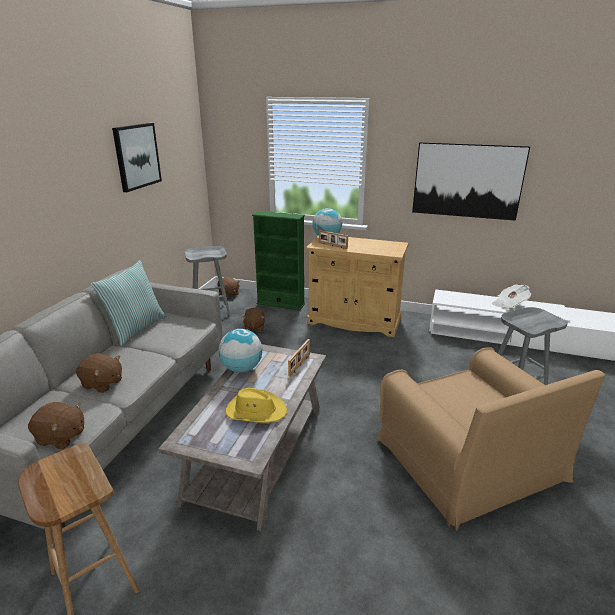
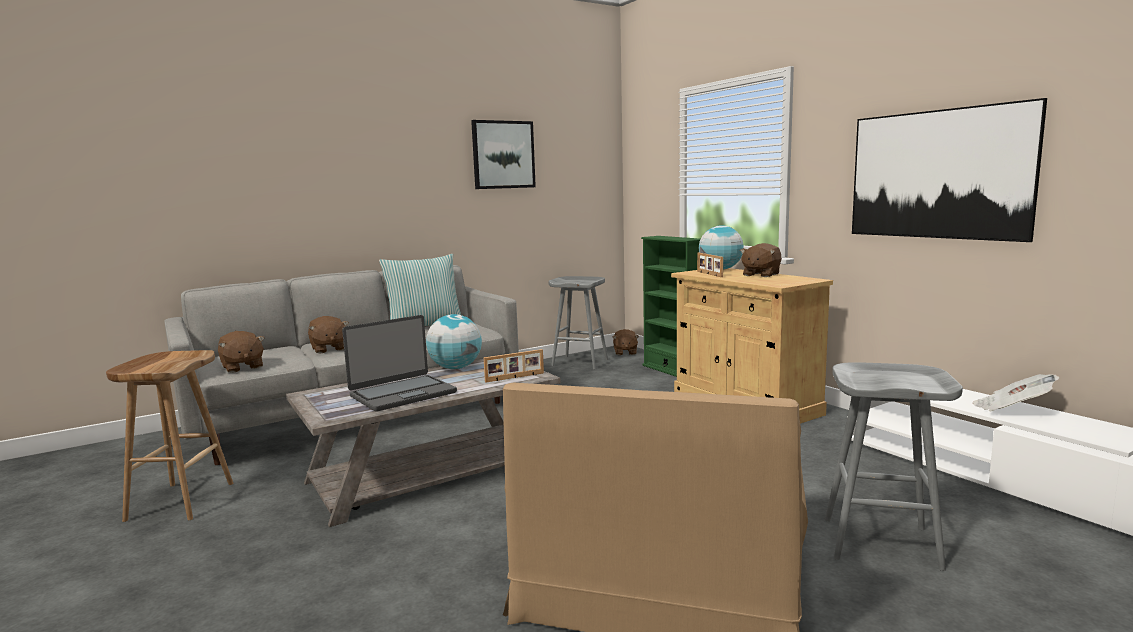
camera: 40 degrees right, 15 degrees down
yellow hat [225,388,287,423] -> laptop [342,315,457,412]
brown plush toy [242,308,265,332] -> brown plush toy moved to [740,243,782,277]

